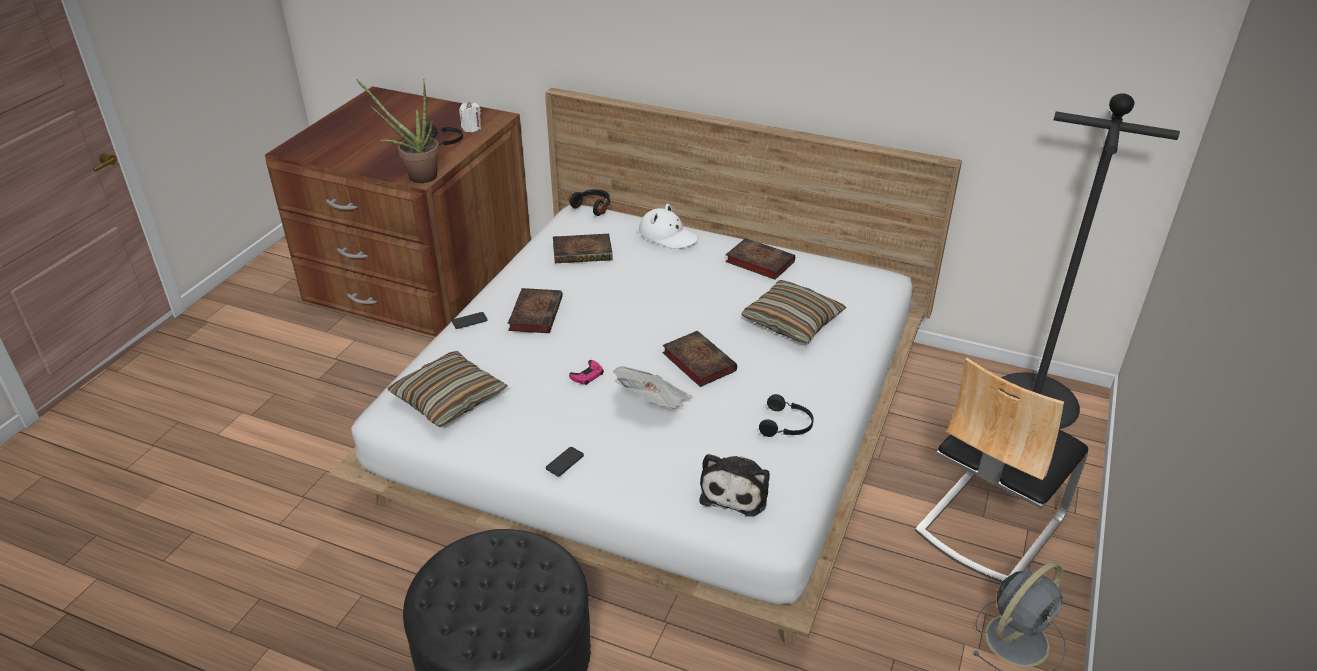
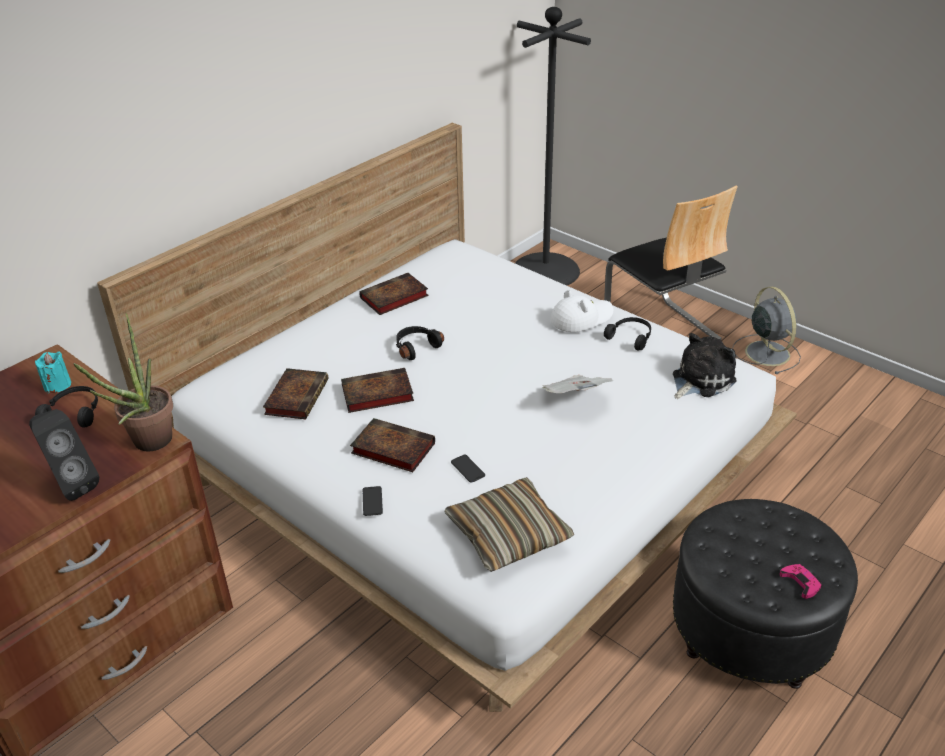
camera: 70 degrees left, 0 degrees up
white candle [459,102,481,133] -> turquoise candle [35,351,71,393]
phone [546,447,584,476] -> phone moved to [451,455,485,483]
black headphones [568,189,610,216] -> black headphones moved to [396,326,444,360]
pink game controller [569,360,604,385] -> pink game controller moved to [780,564,822,599]
white hat [639,203,699,249] -> white hat moved to [550,290,614,332]
book [662,331,737,387] -> book moved to [341,368,414,413]
plush toy [699,454,770,517] -> plush toy turned 75 degrees counterclockwise [673,333,736,399]
pillow [741,280,846,344] -> none
none -> black speaker [29,409,99,501]

